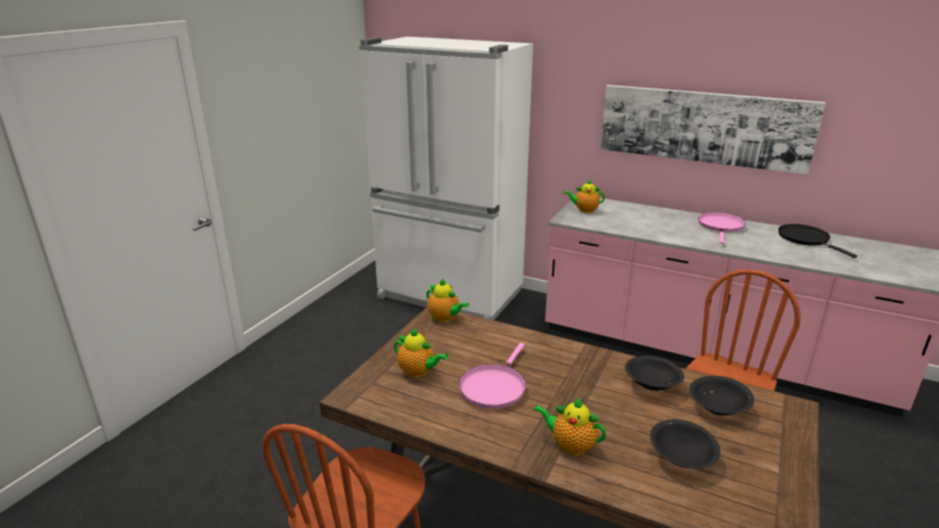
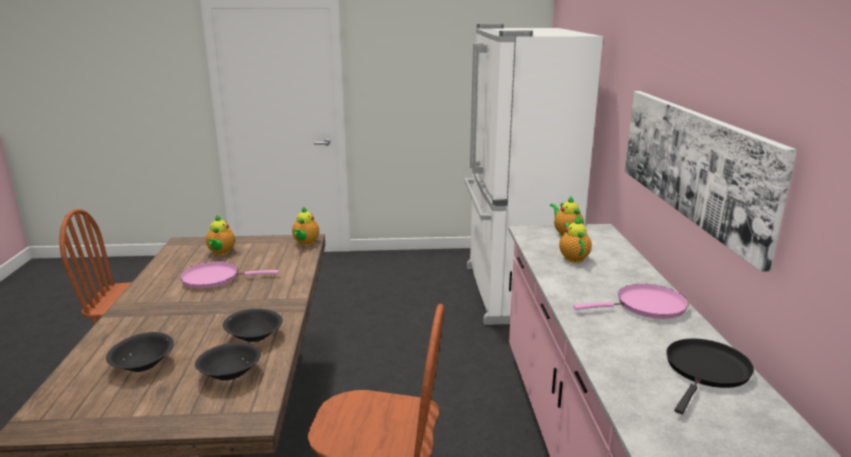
camera: 60 degrees right, 5 degrees down
teapot [533,398,606,455] -> teapot moved to [559,217,592,263]

